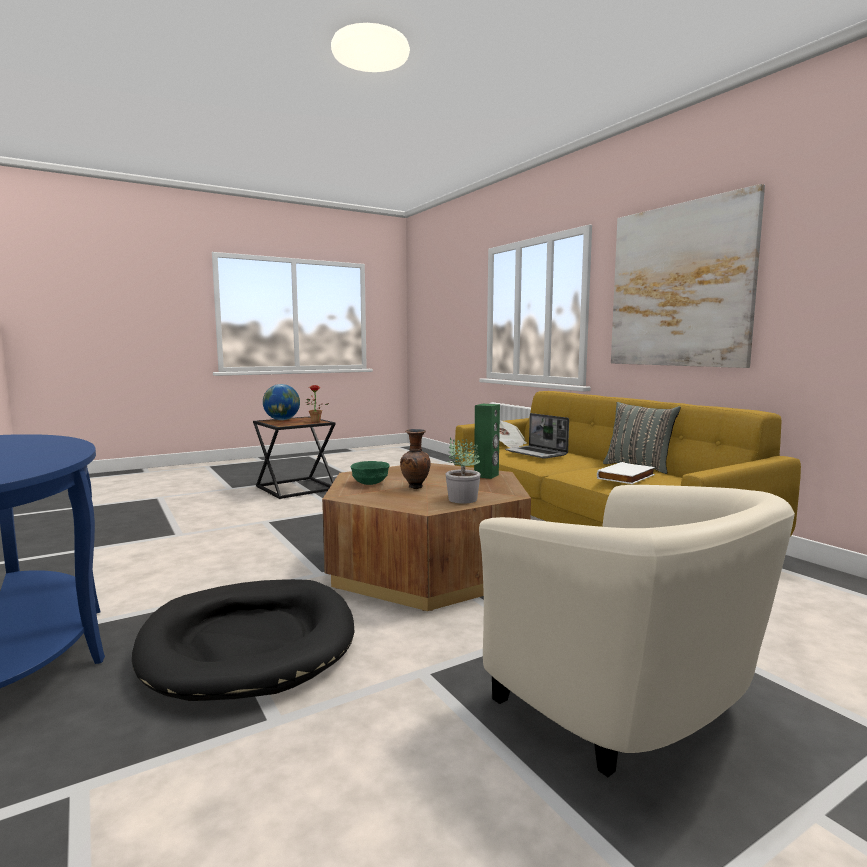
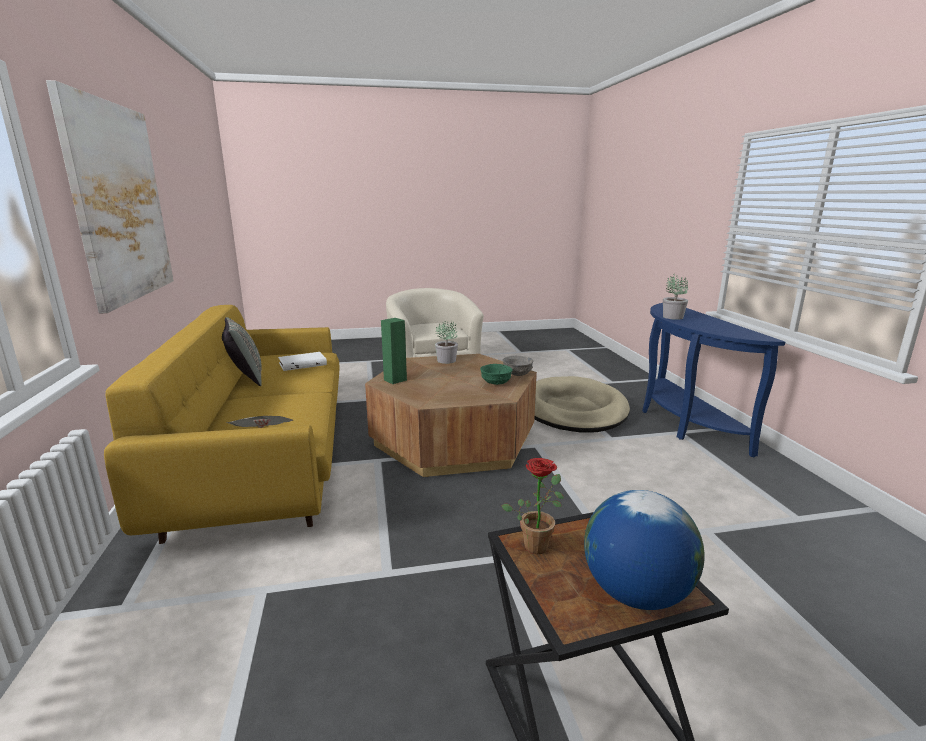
camera: 160 degrees left, 10 degrees up
black dog bed [132,579,354,701] -> beige dog bed [534,376,630,433]
brown vase [400,429,431,489] -> none
laptop [505,413,569,459] -> none
none -> grey bowl [502,356,534,376]
none -> potted plant [663,274,688,320]

